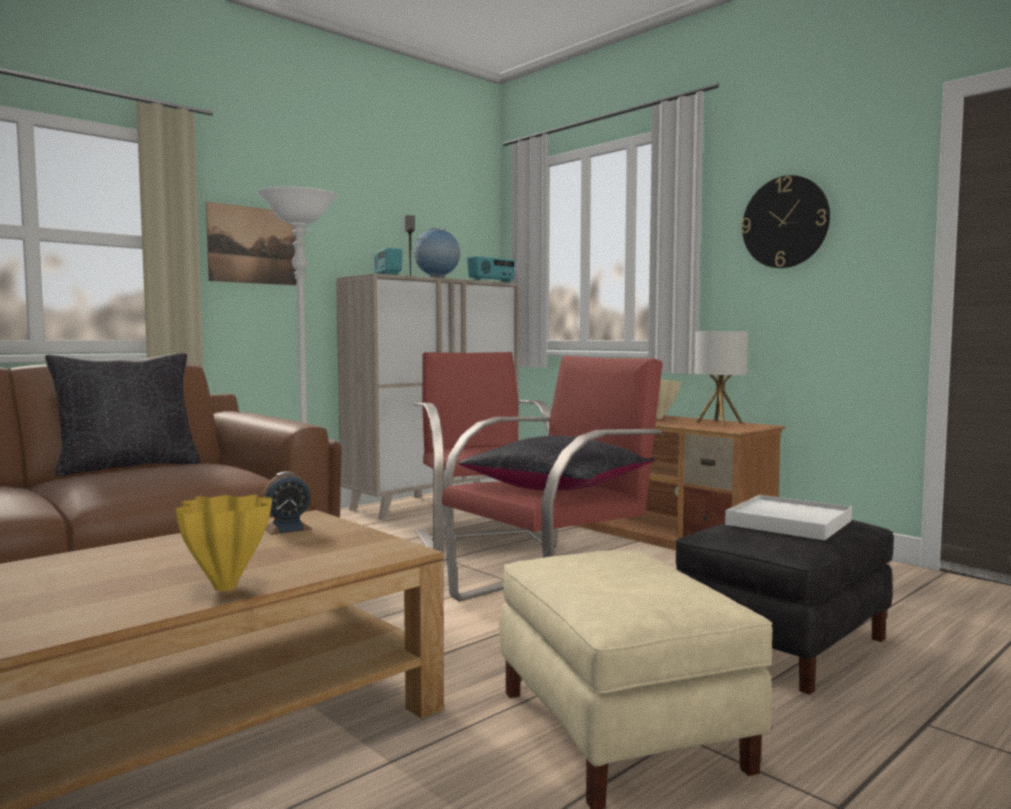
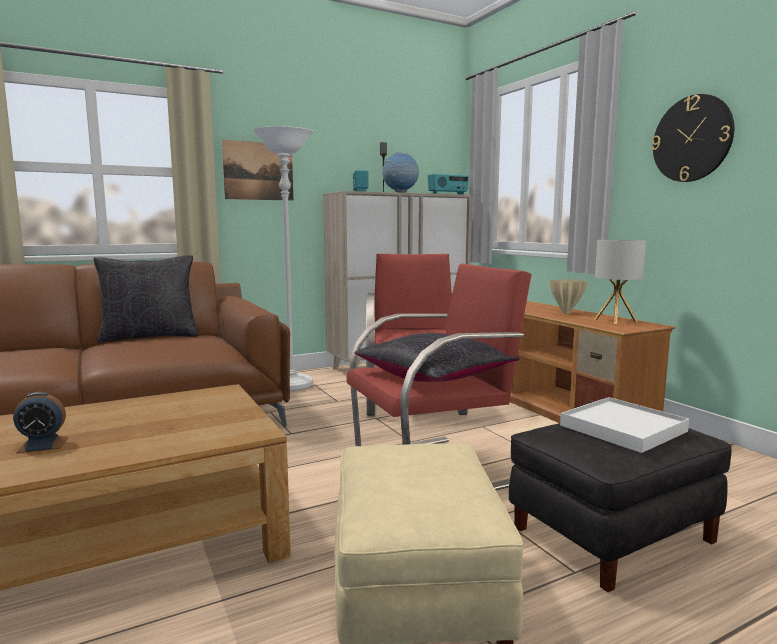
camera: 15 degrees right, 5 degrees up
yellow vase [175,495,272,591] -> none
alarm clock [262,471,312,535] -> alarm clock moved to [13,392,68,453]

